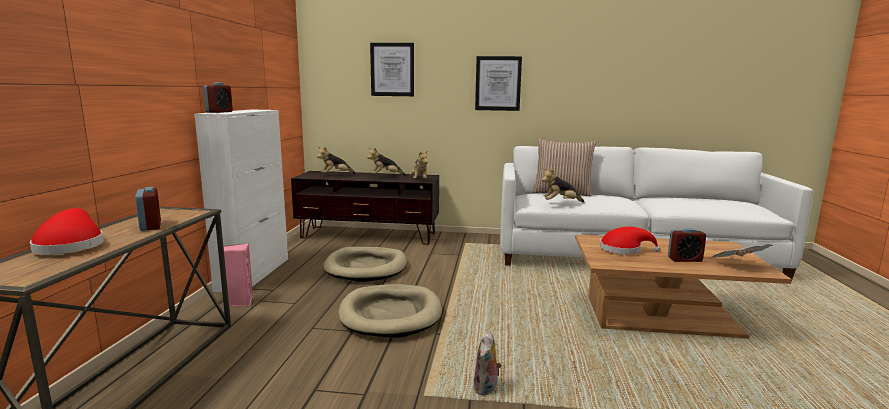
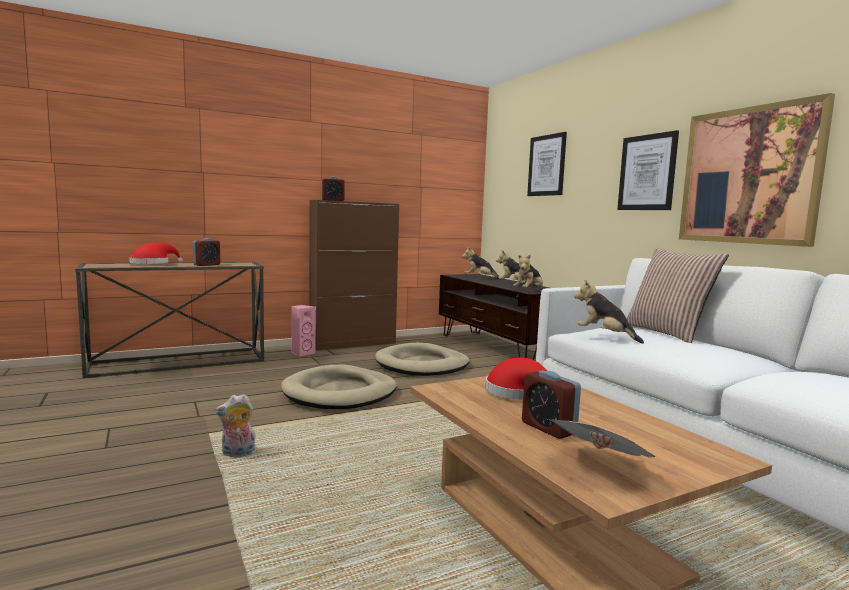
camera: 55 degrees right, 5 degrees down
white cabinet [194,110,288,292] -> brown cabinet [309,200,399,350]
none -> picture [679,93,835,247]

